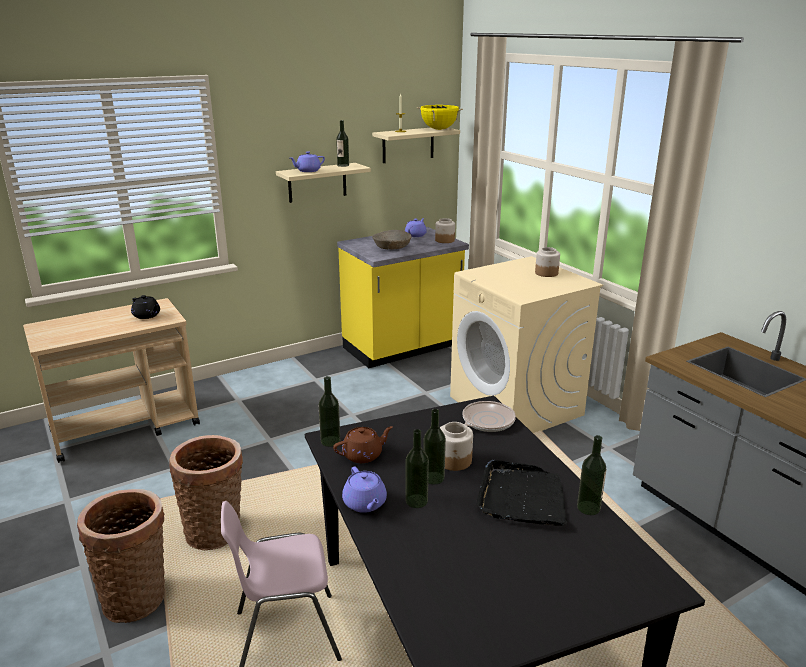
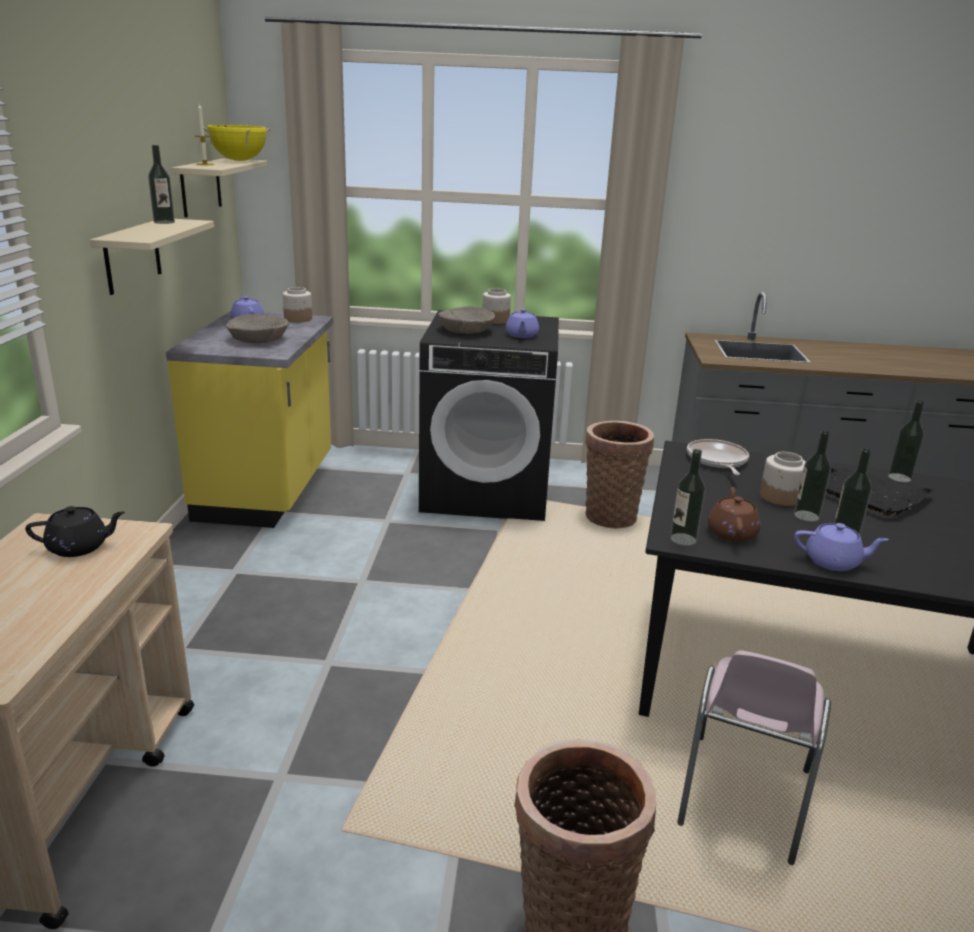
camera: 55 degrees left, 0 degrees up
basket [169,435,243,550] -> basket moved to [585,421,654,528]
purple teapot [290,152,325,172] -> purple teapot moved to [506,309,539,338]
beige washing machine [450,256,603,433] -> black washing machine [419,310,559,521]
none -> beige bowl [438,306,495,334]

